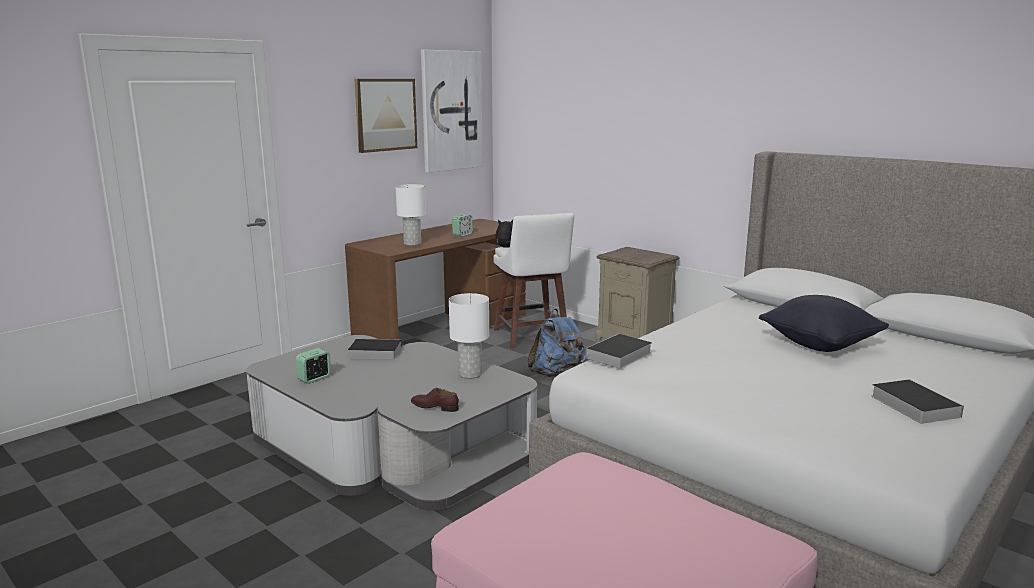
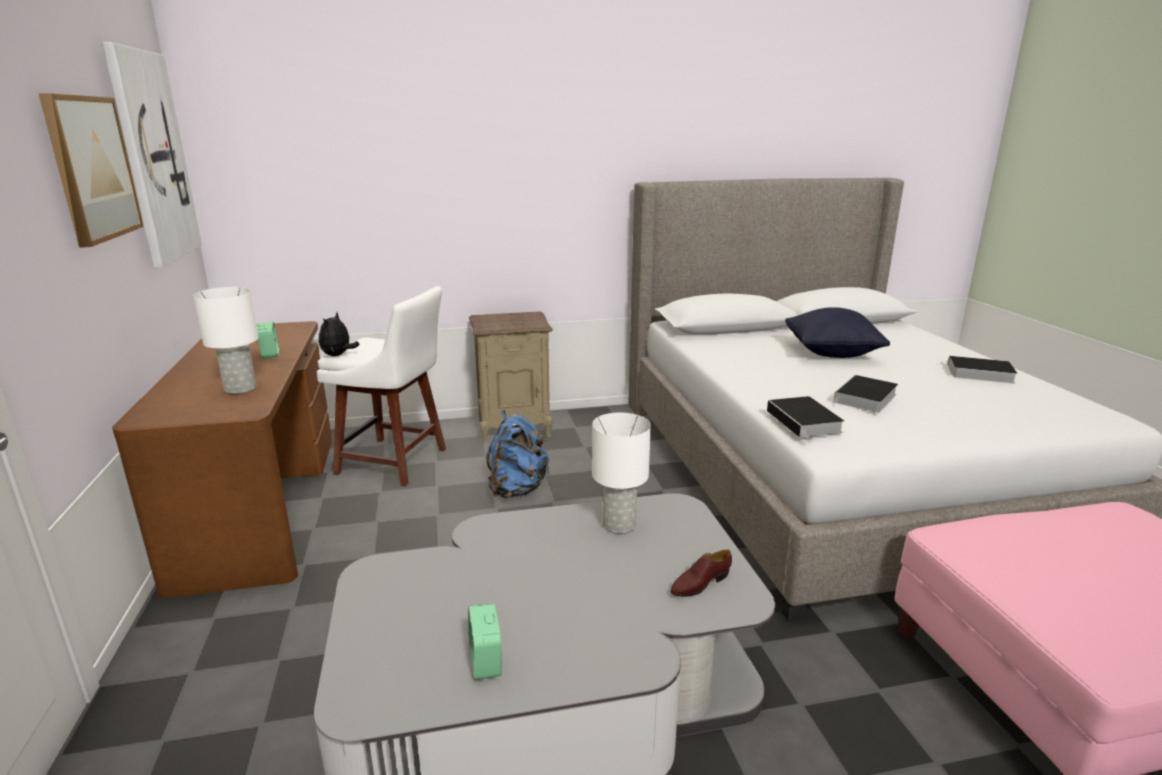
camera: 55 degrees left, 5 degrees up
book [348,339,402,360] -> book moved to [832,375,898,413]

